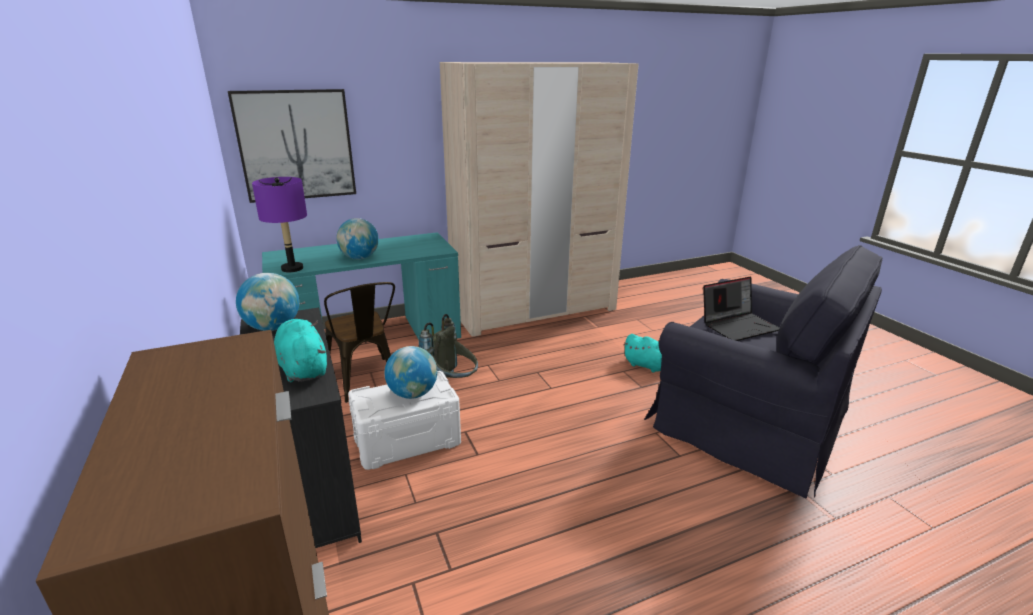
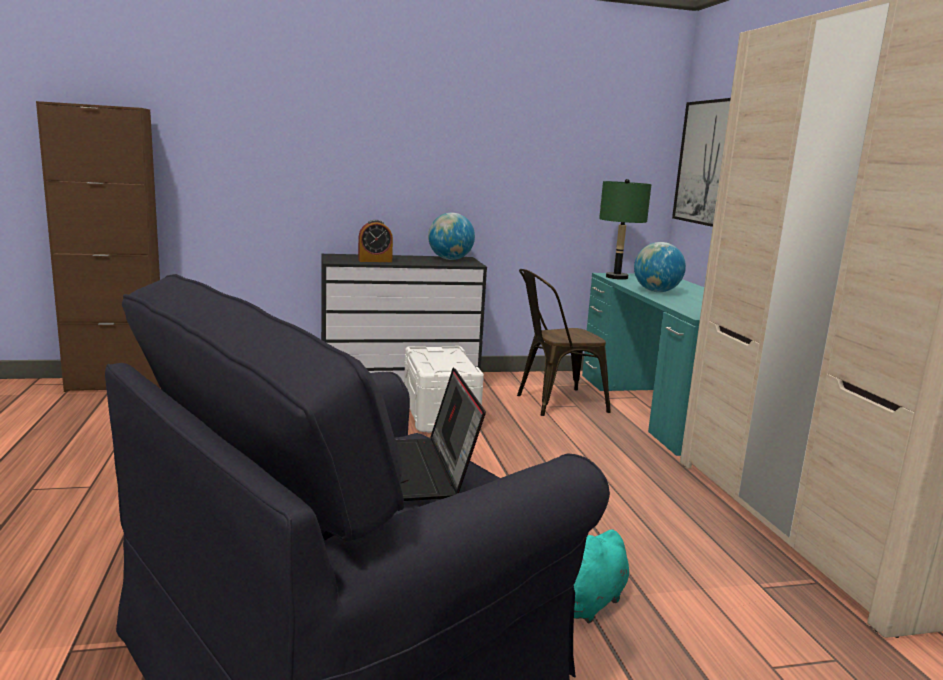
camera: 100 degrees right, 10 degrees down
purple table lamp [252,177,307,272] -> green table lamp [599,179,651,280]
turquoise plush toy [274,319,327,382] -> alarm clock [358,220,393,262]
globe [384,346,437,399] -> none
grey backpack [419,314,478,378] -> none

